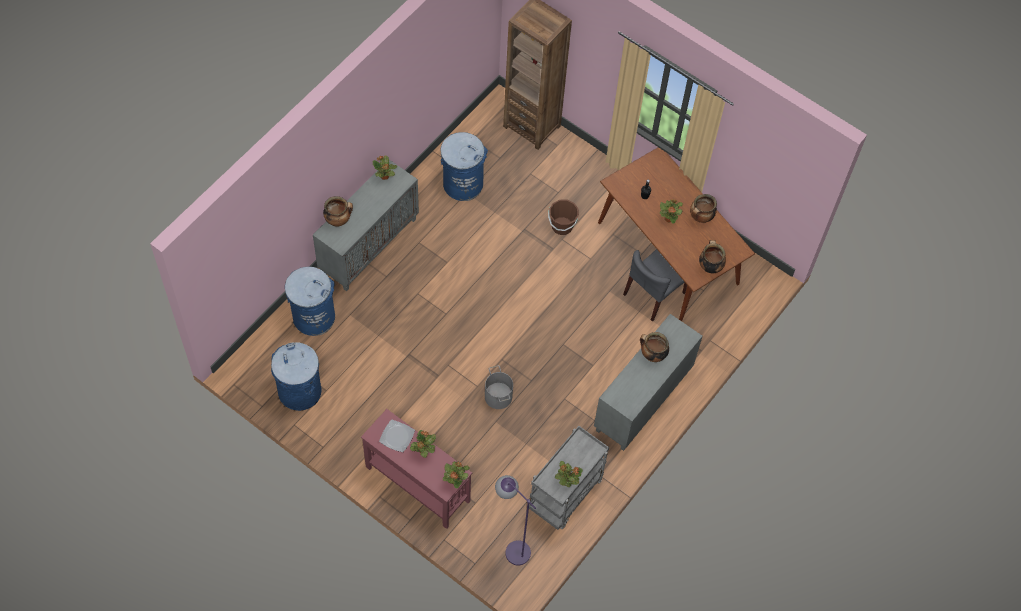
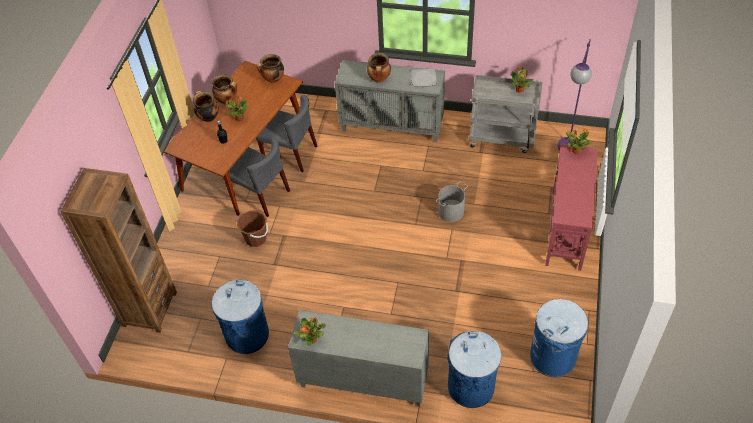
camera: 110 degrees left, 10 degrees down
cooking pot [323,196,353,227] -> cooking pot moved to [193,91,219,122]
plate [379,420,415,452] -> plate moved to [411,69,436,87]
potted plant [410,430,436,458] -> none
none -> grey chair [228,139,290,217]

